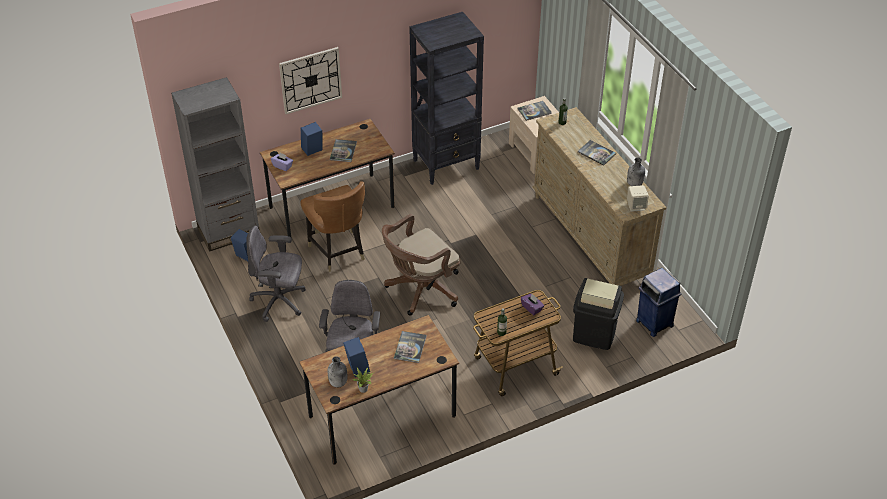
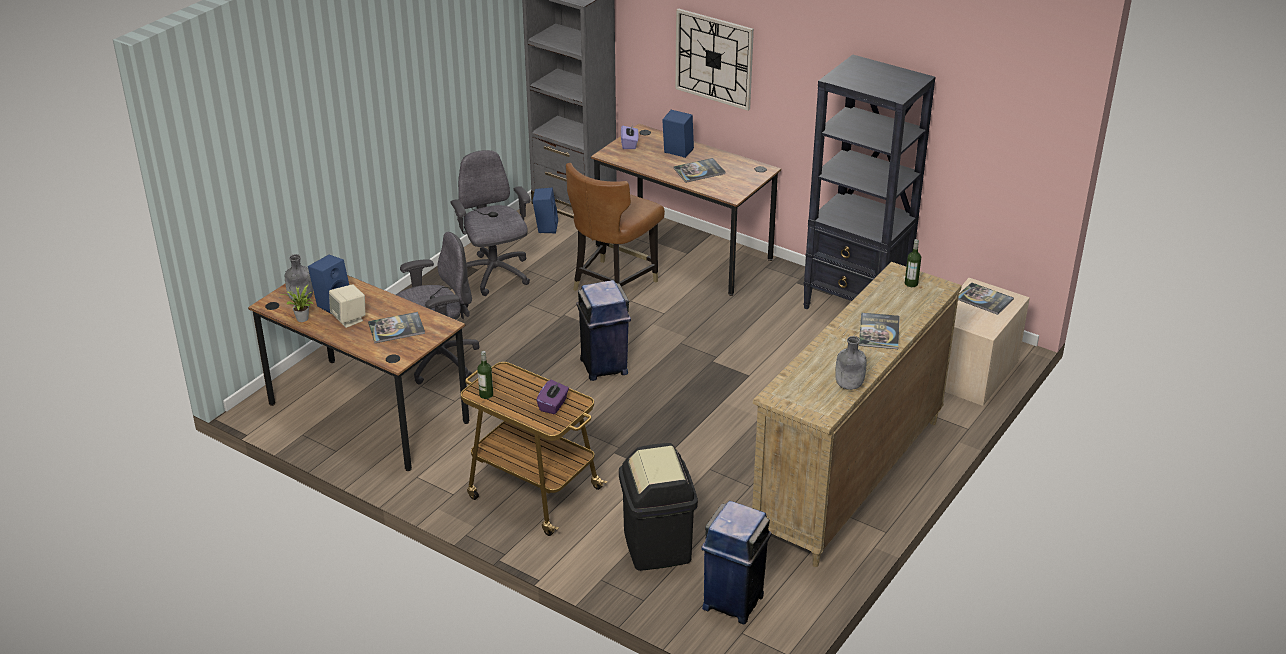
camera: 60 degrees right, 10 degrees down
brown office chair [382,214,460,316] -> blue trash can [576,280,631,381]
beige speaker [627,185,649,212] -> beige speaker moved to [329,284,366,328]

